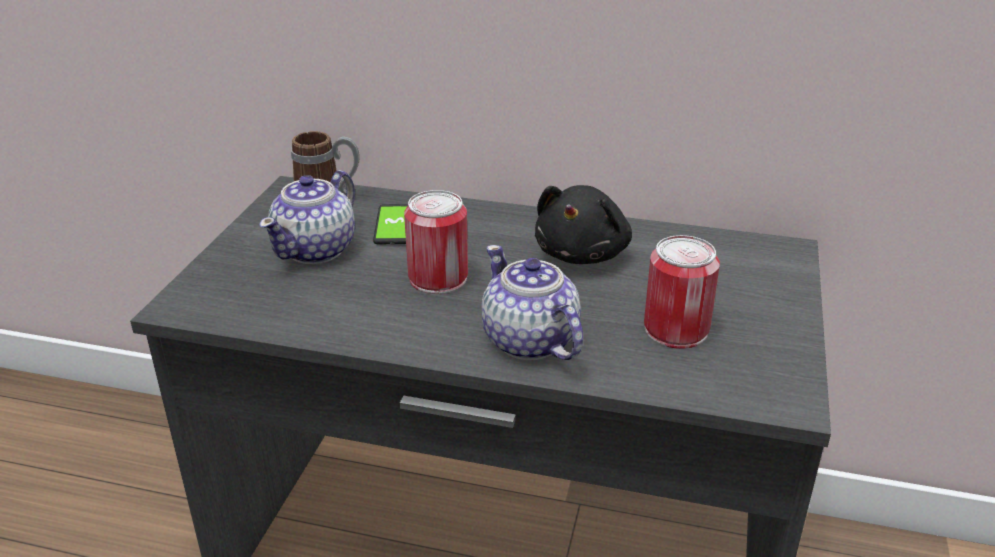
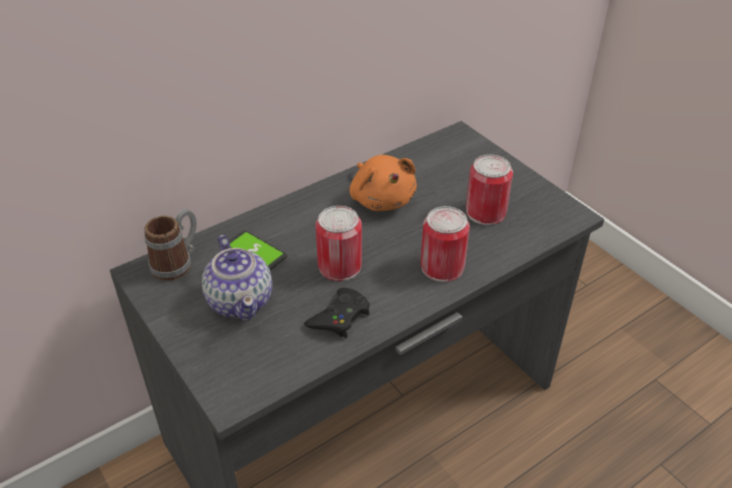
camera: 50 degrees left, 10 degrees up
teapot [482,245,583,360] -> can [421,206,470,282]
black plush toy [535,185,632,264] -> orange plush toy [350,155,417,211]
none -> black game controller [304,288,370,338]

